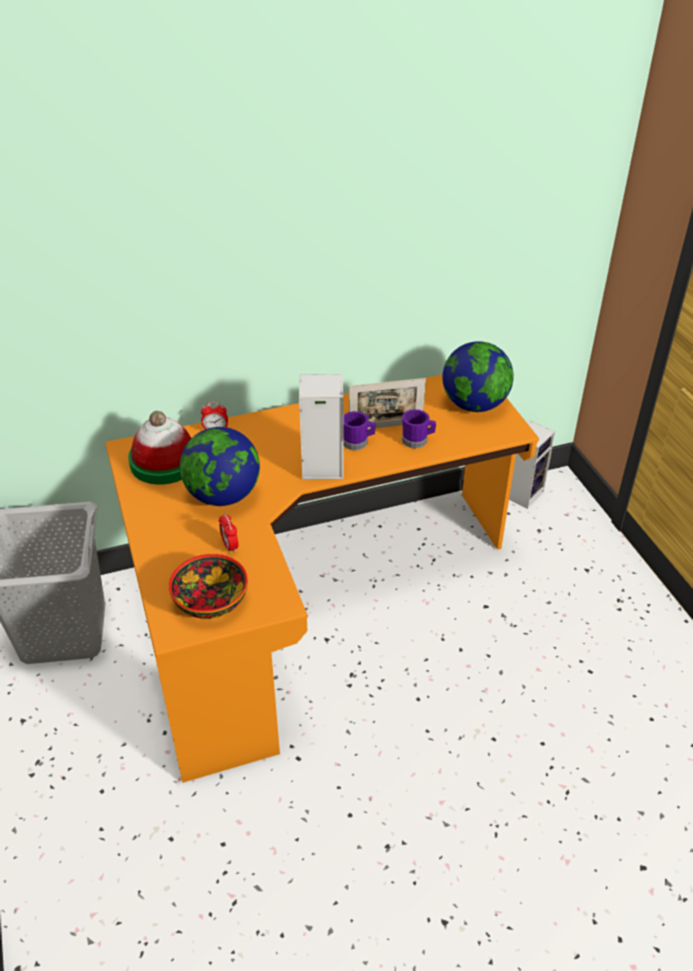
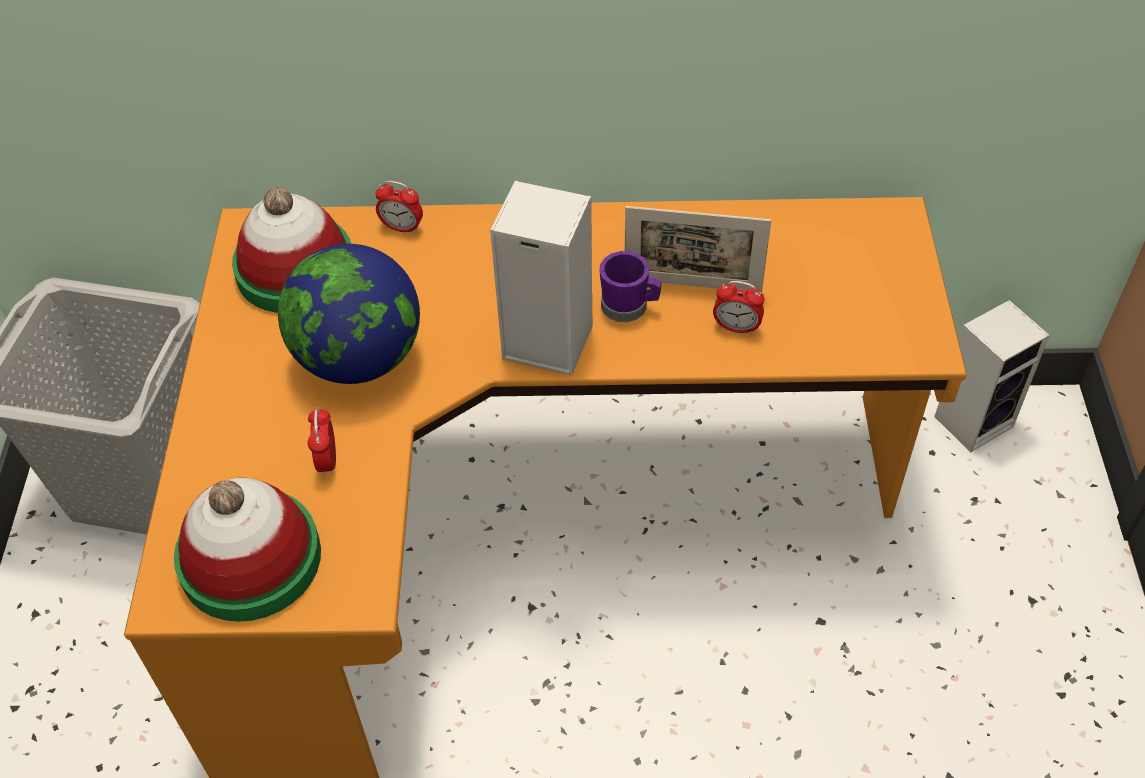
camera: 20 degrees right, 10 degrees up
bowl [169,554,248,619] -> hat [174,478,321,622]
purple mug [402,409,436,448] -> alarm clock [713,281,764,335]
globe [443,341,514,412] -> none

